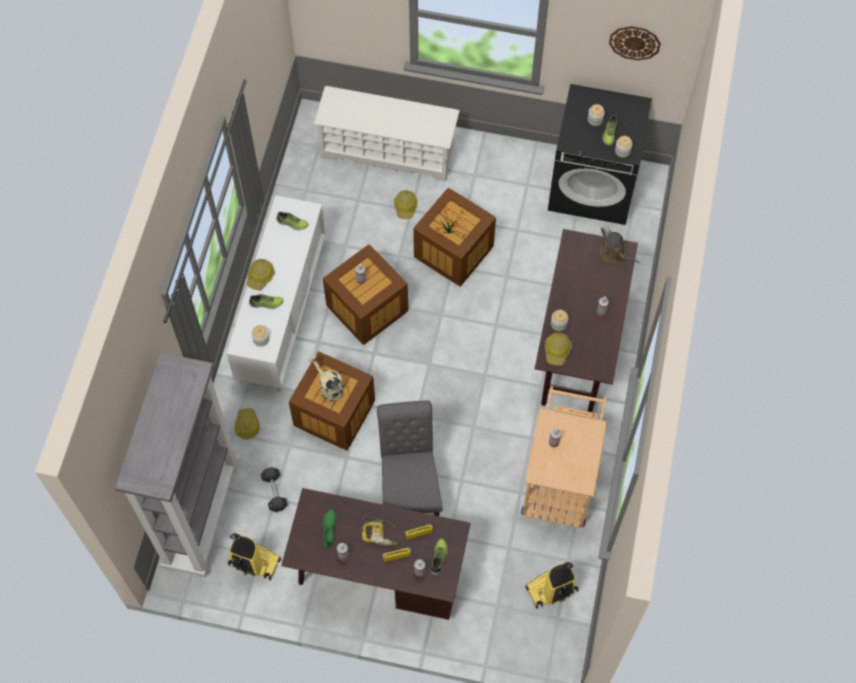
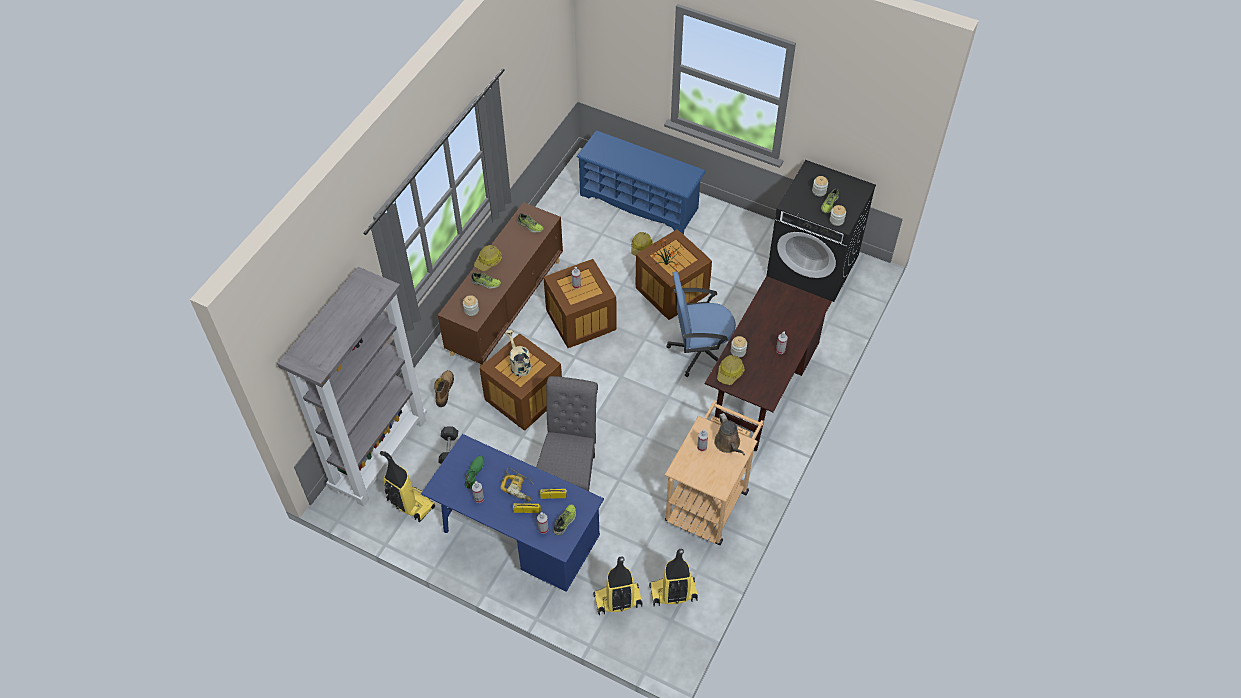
camera: 15 degrees right, 10 degrees down
white cabinet [226,195,326,391] -> brown cabinet [438,202,563,367]
hard hat [235,408,260,439] -> boot [434,370,454,407]
brown desk [281,488,471,620] -> blue desk [421,434,604,592]
white shoe rack [313,86,460,181] -> blue shoe rack [576,130,706,235]
brown watering can [600,226,640,263] -> brown watering can moved to [714,413,745,455]
wall clock [609,26,661,60] -> none
none -> vacuum cleaner [593,556,642,615]
none -> blue office chair [666,272,736,377]

